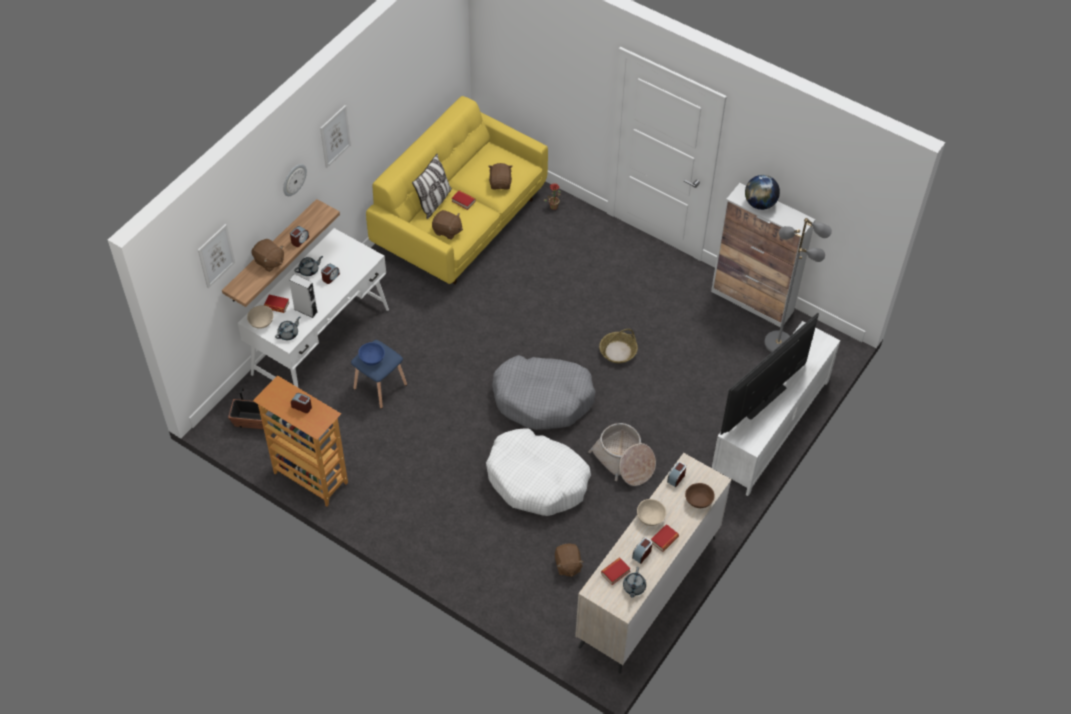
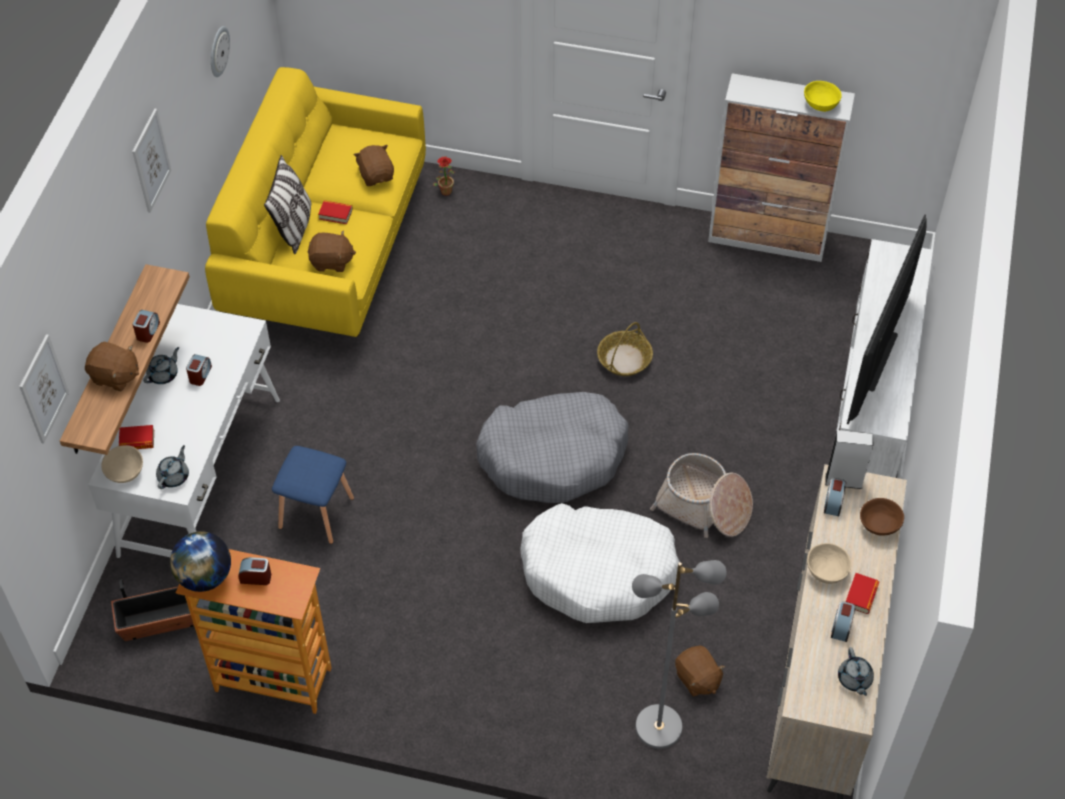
camera: 20 degrees left, 0 degrees up
wall clock [283,164,307,196] -> wall clock moved to [211,26,230,77]
grey speaker [289,274,317,318] -> grey speaker moved to [825,430,874,489]
blue bowl [358,342,385,365] -> none
book [601,558,631,585] -> none
globe [745,175,780,210] -> globe moved to [170,531,231,592]
grey floor lamp [764,218,832,352] -> grey floor lamp moved to [632,560,727,749]
none -> yellow bowl [804,81,842,112]

